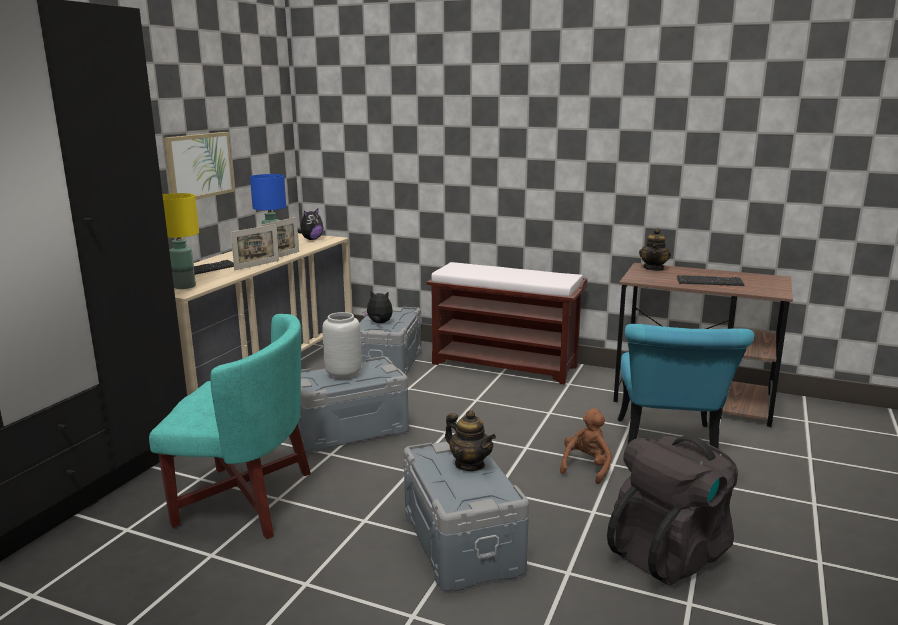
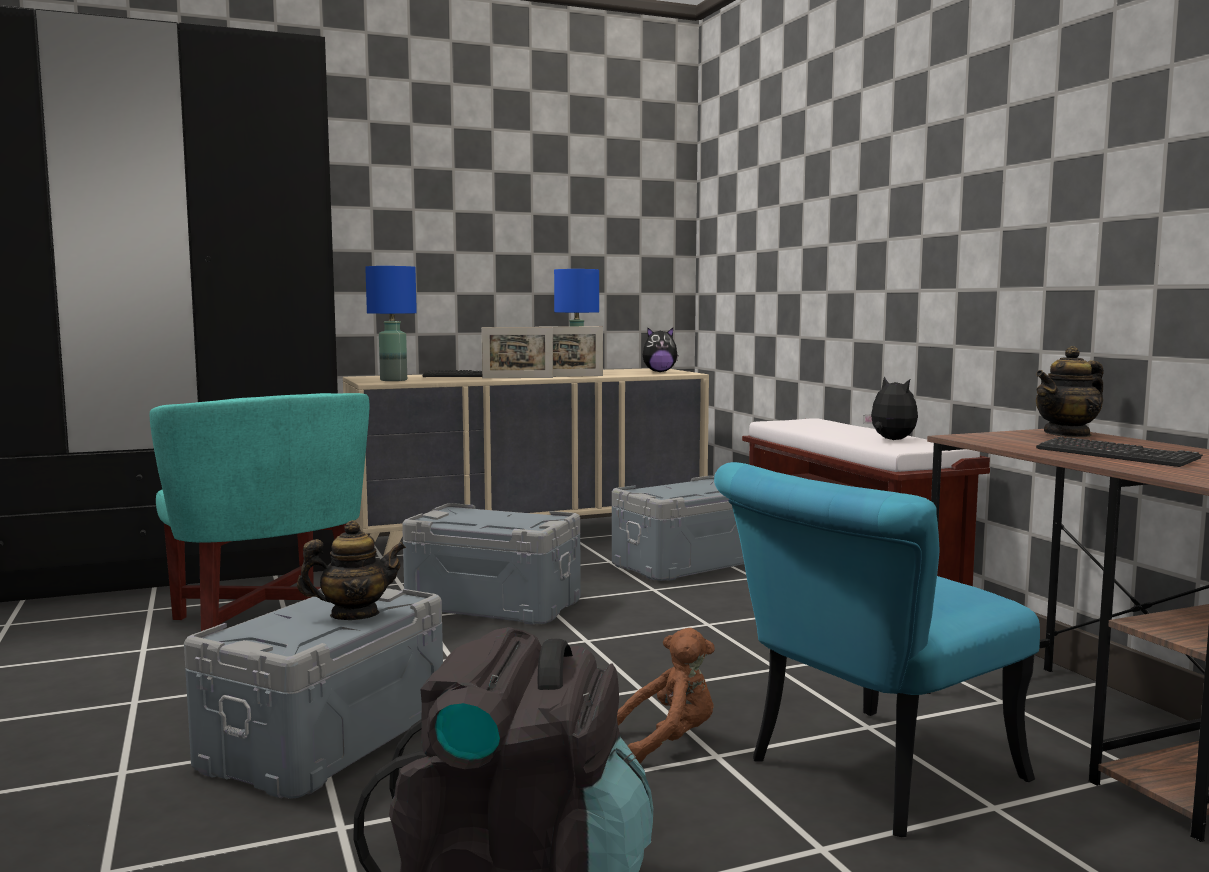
camera: 45 degrees right, 10 degrees down
yellow table lamp [162,193,199,289] -> blue table lamp [365,266,417,381]
picture [164,132,234,200] -> none
grey vase [322,312,362,379] -> none
plush toy [363,291,393,323] -> plush toy moved to [863,376,918,440]
teapot [445,410,496,471] -> teapot turned 105 degrees counterclockwise [297,520,406,620]

